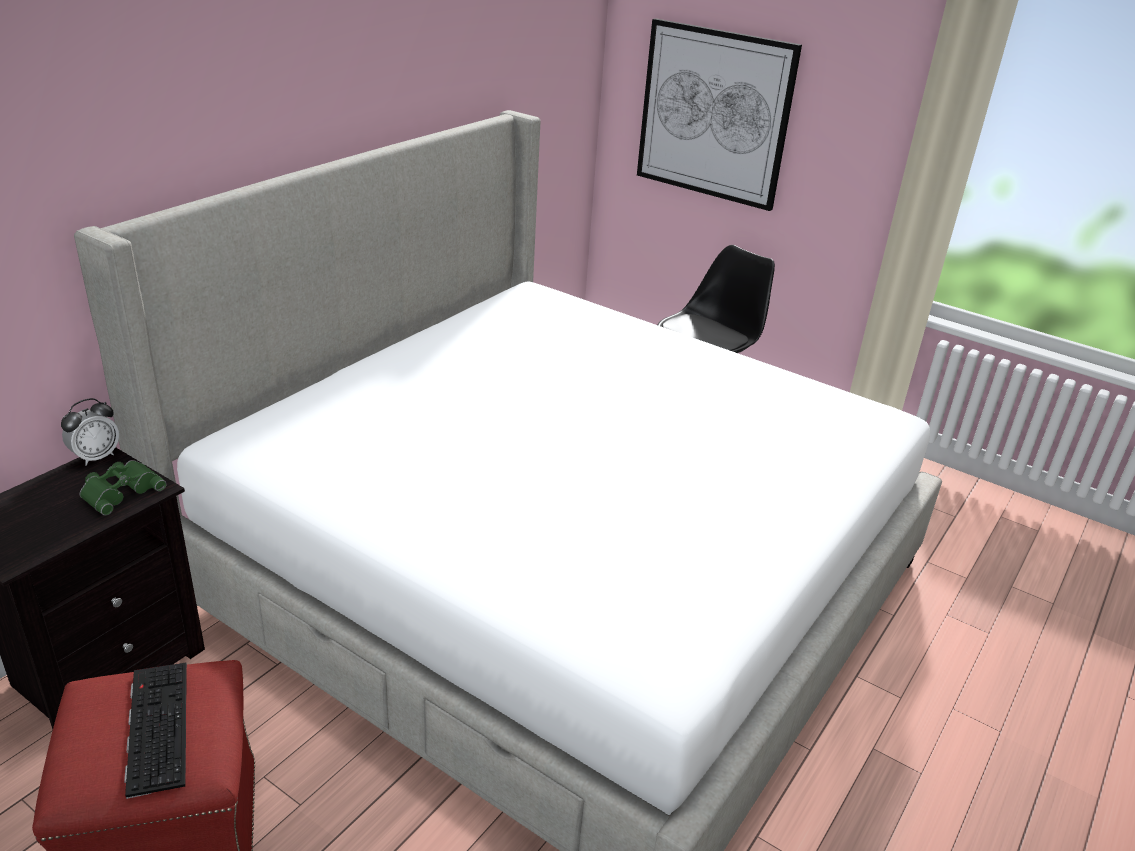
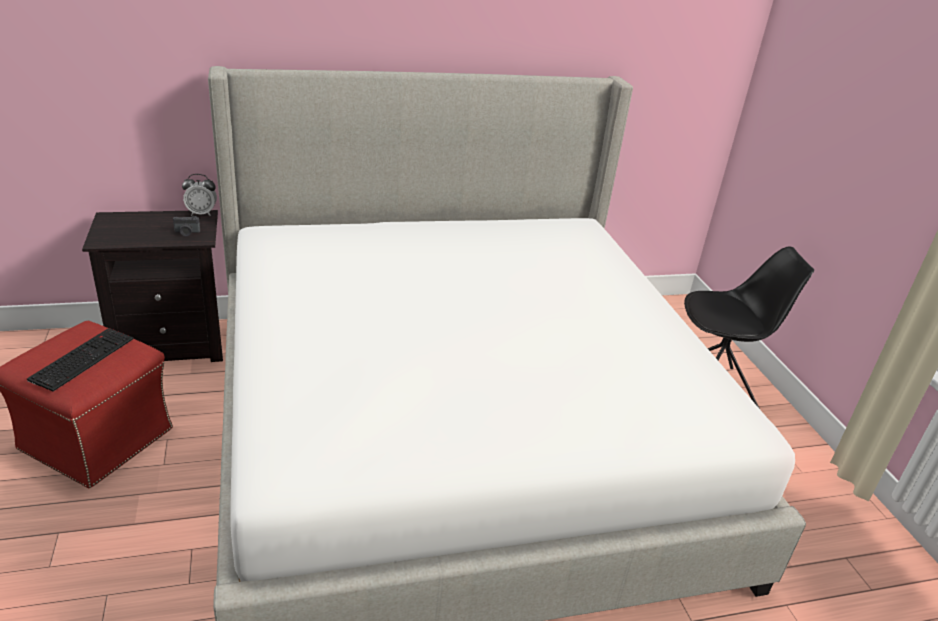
camera: 40 degrees right, 0 degrees up
green binoculars [80,460,167,515] -> camera [173,216,200,236]
picture [637,18,802,211] -> none

